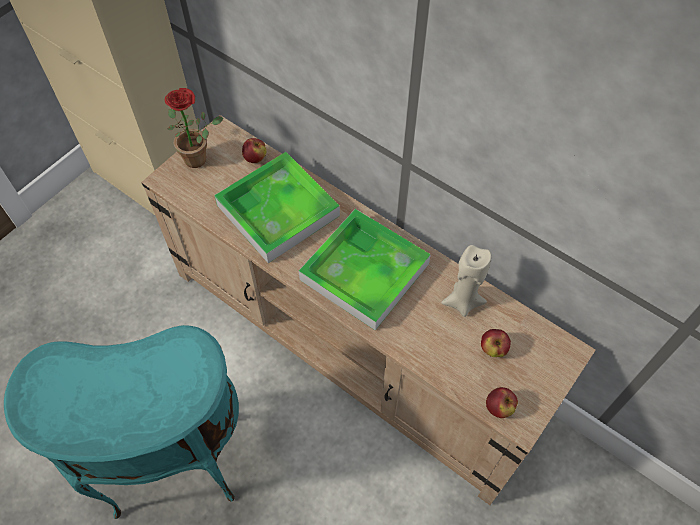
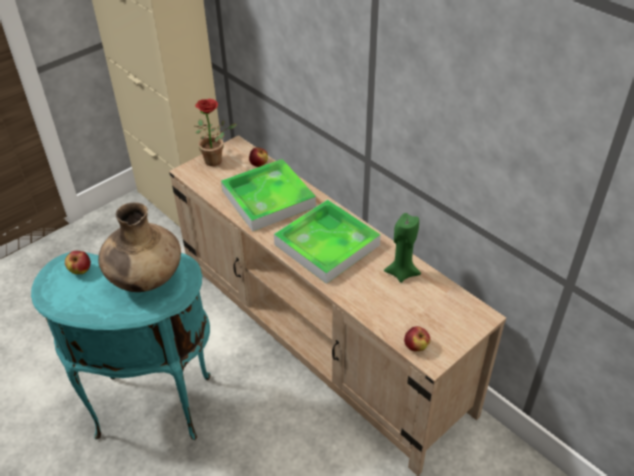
camera: 10 degrees right, 15 degrees down
beige candle [441,245,492,317] -> green candle [384,213,421,283]
apple [481,329,511,357] -> apple moved to [65,251,91,274]
none -> brown vase [98,202,181,292]

